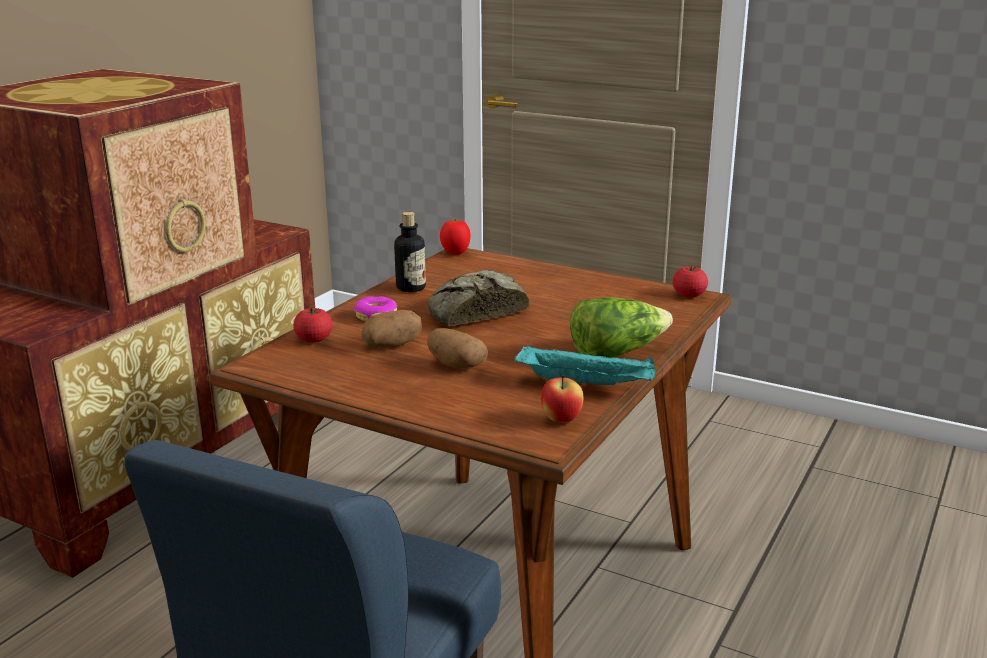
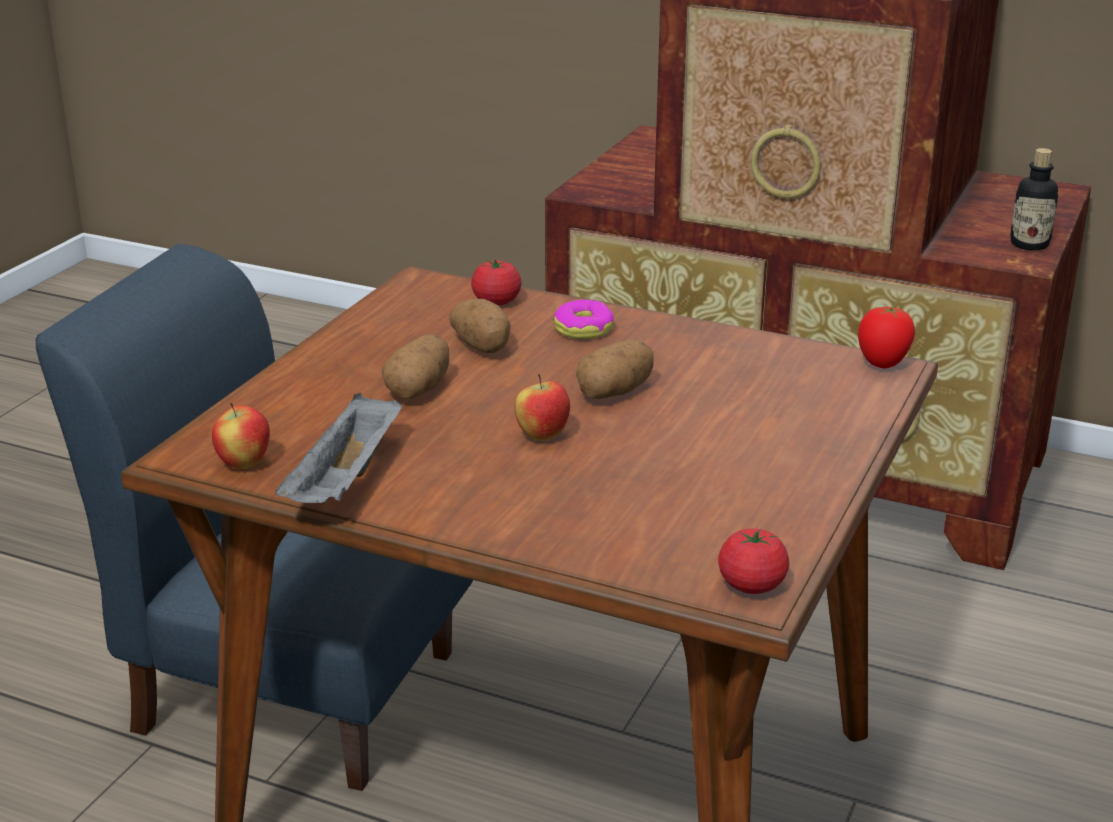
camera: 85 degrees right, 5 degrees up
bottle [394,212,426,292] -> bottle moved to [1010,148,1058,250]
bread [428,270,529,326] -> potato [576,340,653,399]
turquoise tray [514,345,656,385] -> grey tray [275,393,402,503]
lettuce [570,297,673,358] -> none
none -> apple [515,374,570,441]

